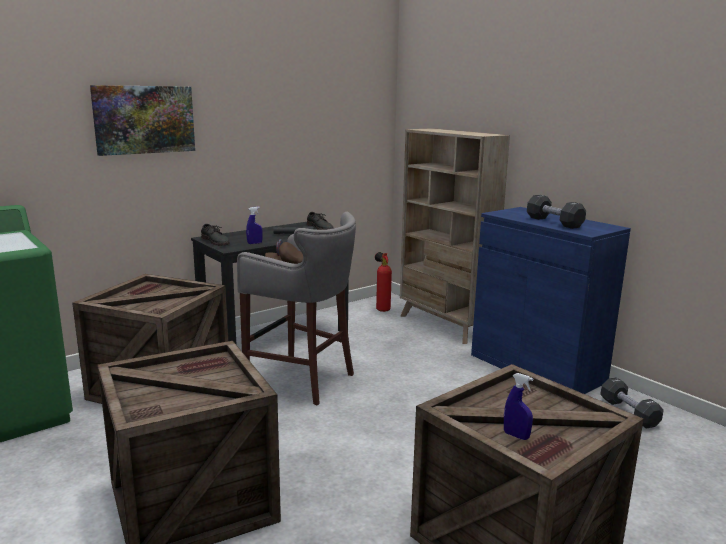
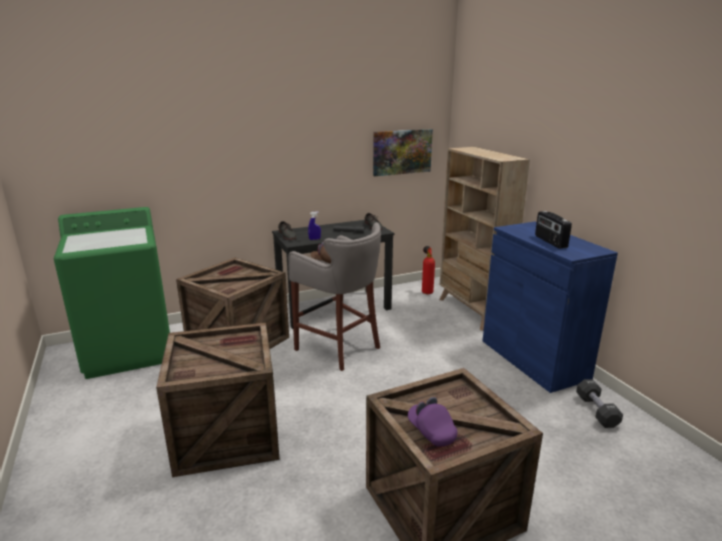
camera: 15 degrees right, 5 degrees up
picture [90,85,195,156] -> picture moved to [373,129,433,176]
blue spray bottle [504,373,533,440] -> purple cap [408,397,458,446]
black dumbbell [527,195,586,229] -> radio [535,211,572,249]

